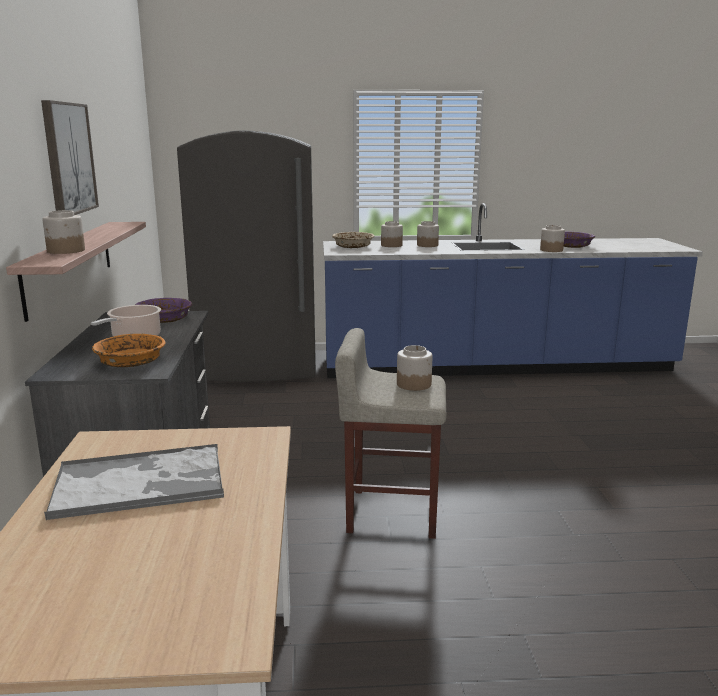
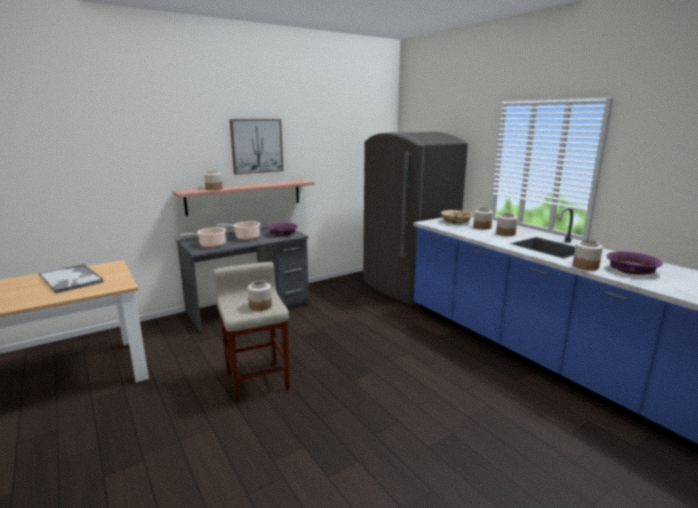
camera: 60 degrees right, 0 degrees up
orange bowl [92,334,166,367] -> cooking pot [180,227,226,248]

